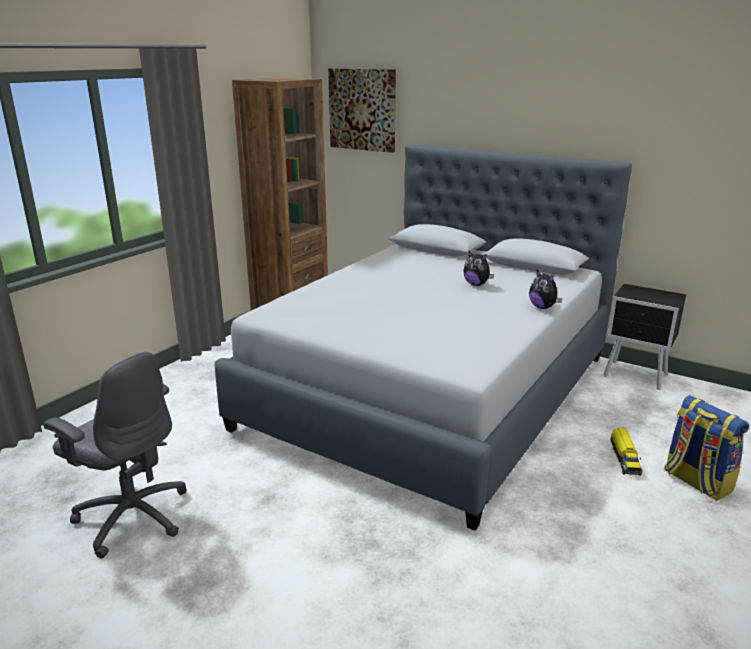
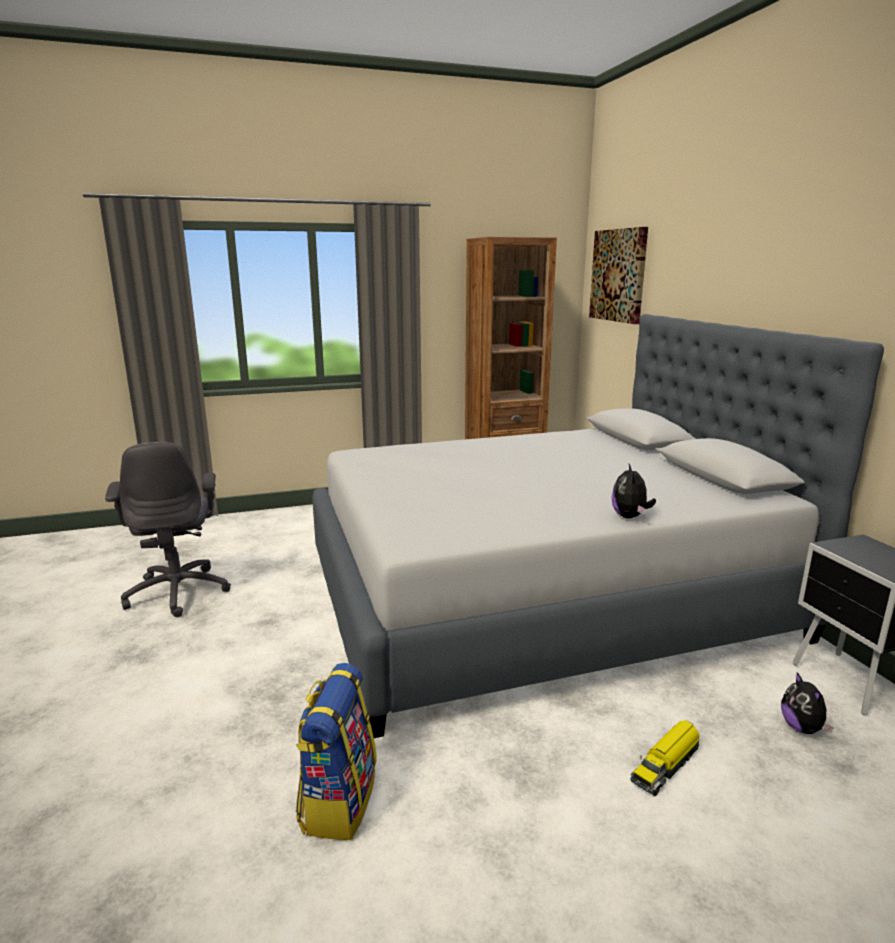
camera: 40 degrees right, 5 degrees down
plush toy [463,251,495,286] -> plush toy moved to [781,672,834,734]
backpack [664,395,749,501] -> backpack moved to [296,663,377,840]

